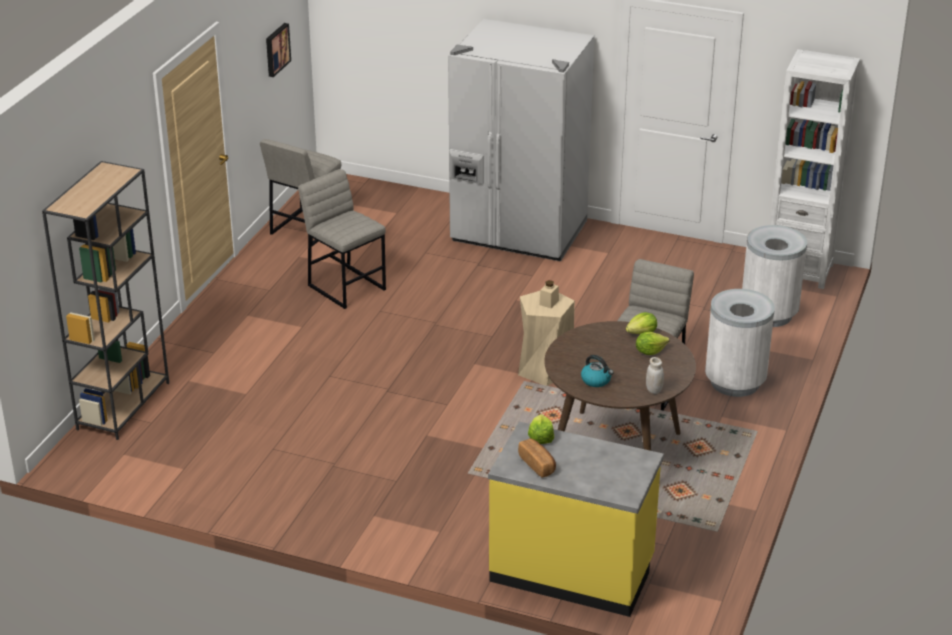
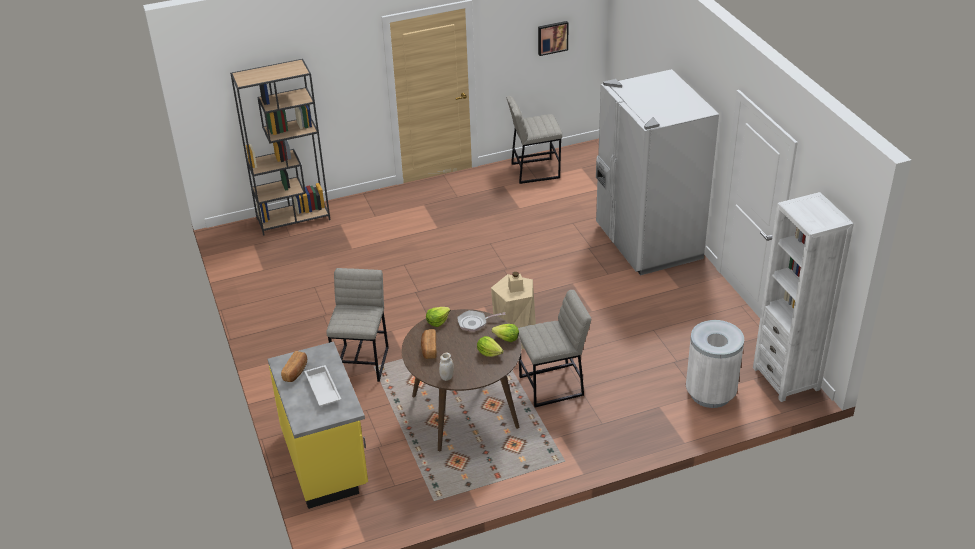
camera: 50 degrees right, 5 degrees up
grey chair [298,169,386,309] -> grey chair moved to [326,268,389,382]
lettuce [528,414,554,444] -> lettuce moved to [426,307,451,327]
kettle [581,355,614,387] -> bread [421,329,437,359]
white trash can [705,289,775,397] -> none
none -> white tray [304,365,341,406]
none -> frying pan [458,310,506,332]

